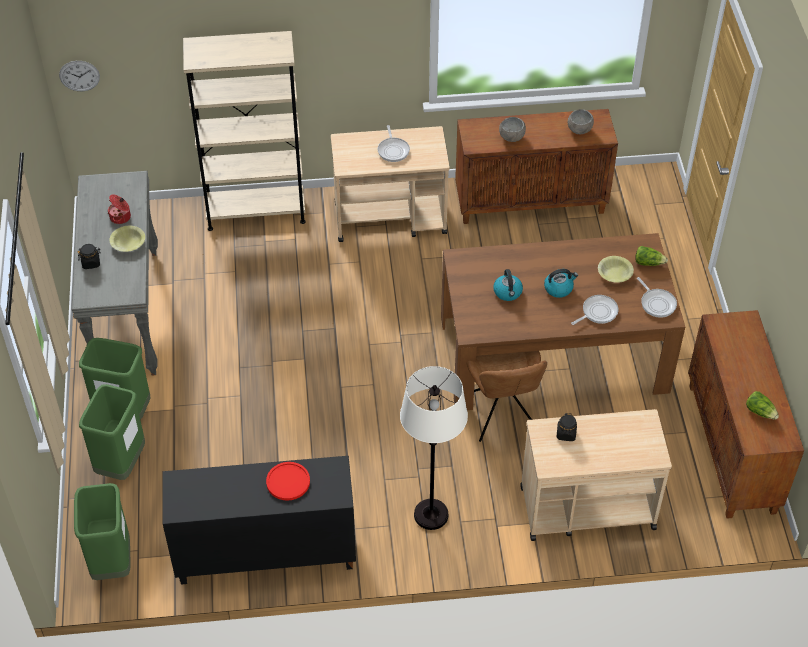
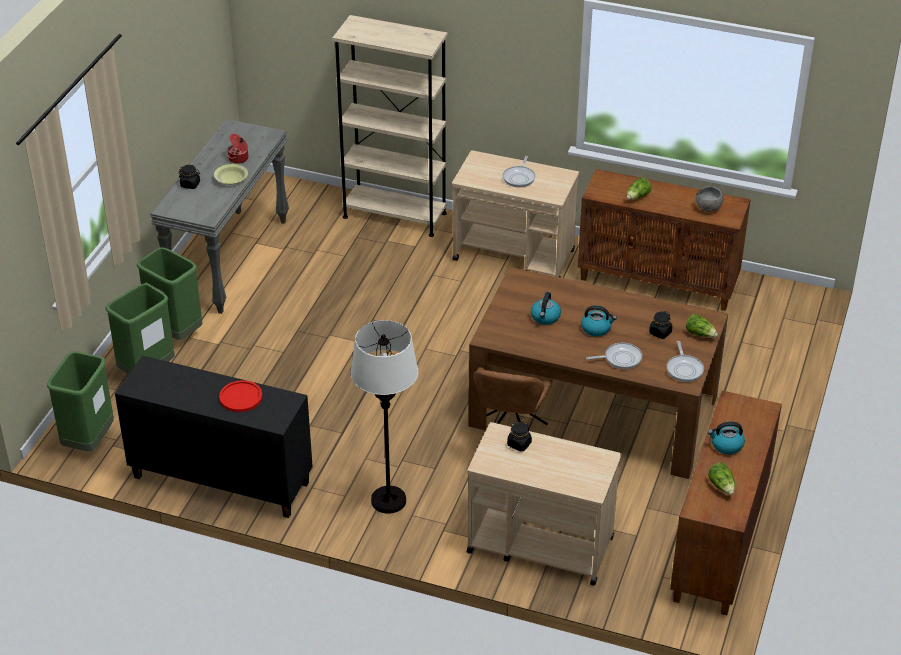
camera: 25 degrees right, 10 degrees down
wall clock [59,61,100,91] -> none
grey bowl [499,117,526,142] -> lettuce [627,178,651,200]
yellow bowl [598,256,634,283] -> black jar [649,311,672,339]
none -> kettle [708,421,745,454]

